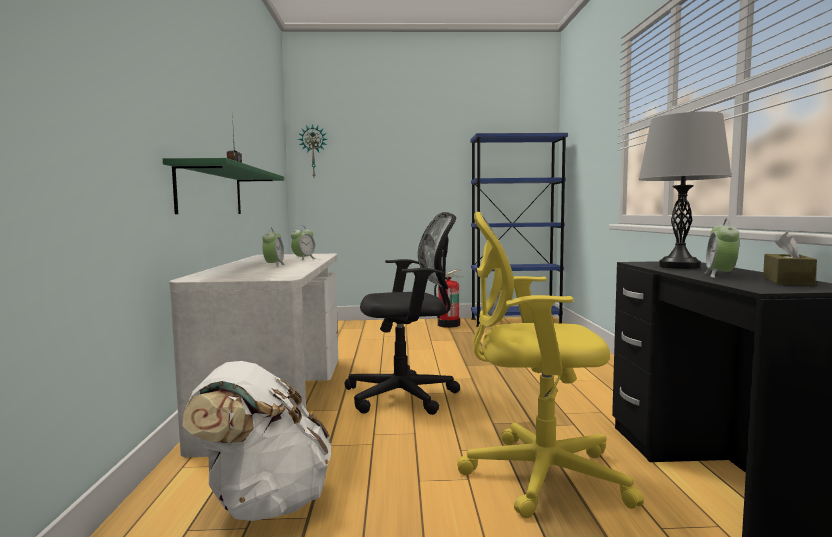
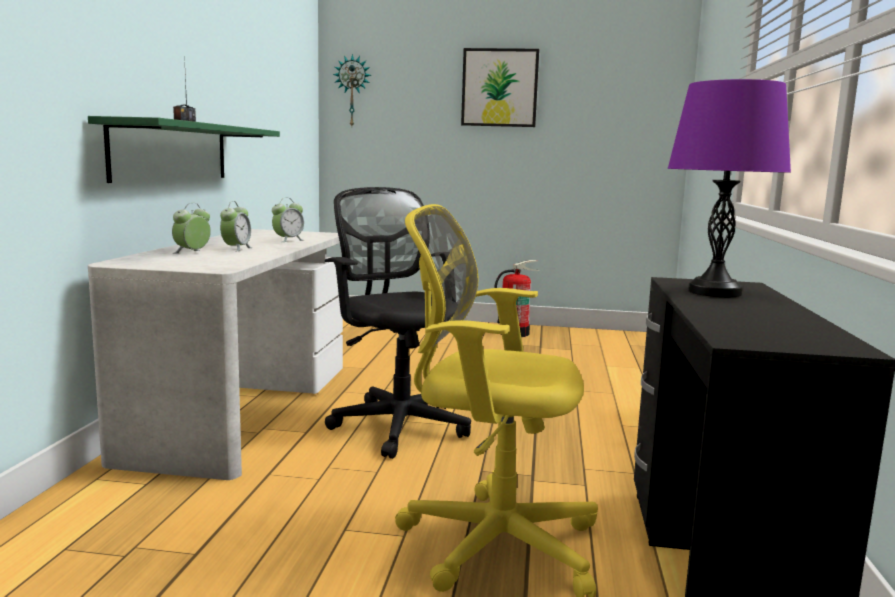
camera: 10 degrees right, 5 degrees up
white backpack [182,361,332,521] -> none
black office chair [345,212,460,415] -> black office chair turned 120 degrees counterclockwise [325,187,471,459]
blue bookcase [470,133,568,327] -> none
grey table lamp [638,111,732,269] -> purple table lamp [668,79,791,297]
alarm clock [705,218,739,278] -> alarm clock moved to [172,203,211,254]
brown tissue box [763,232,817,286] -> none
none -> picture [461,48,539,127]

